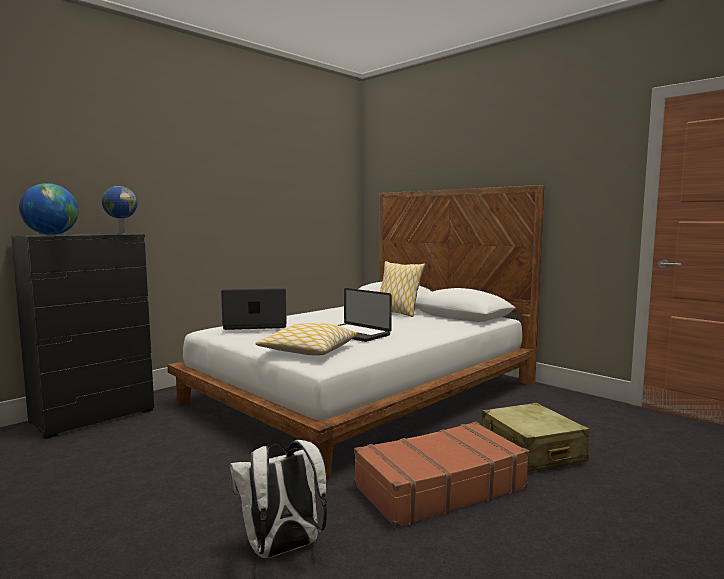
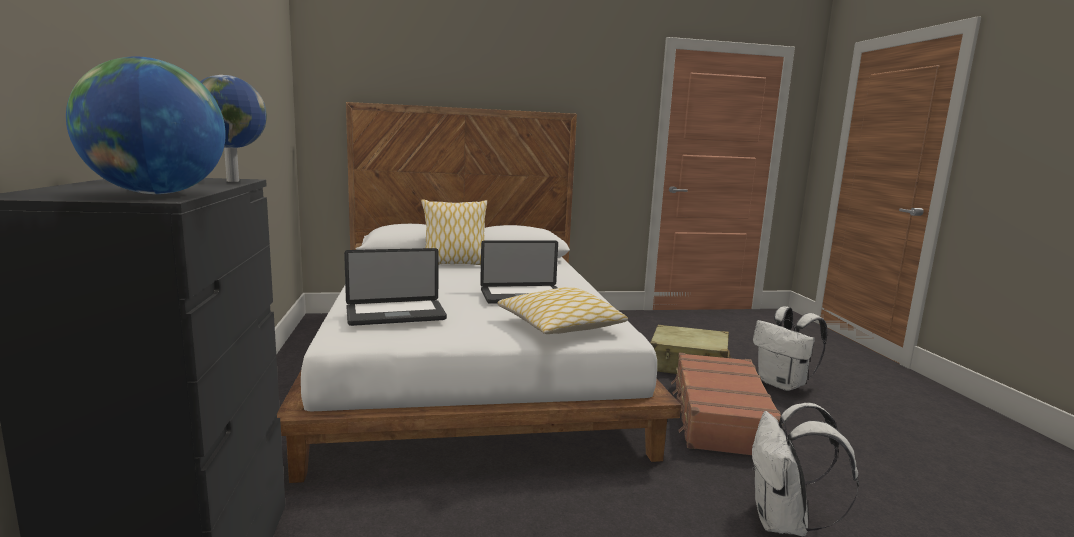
camera: 55 degrees left, 5 degrees up
laptop [221,288,287,330] -> laptop turned 135 degrees counterclockwise [344,248,447,326]
none -> white backpack [753,306,827,391]

